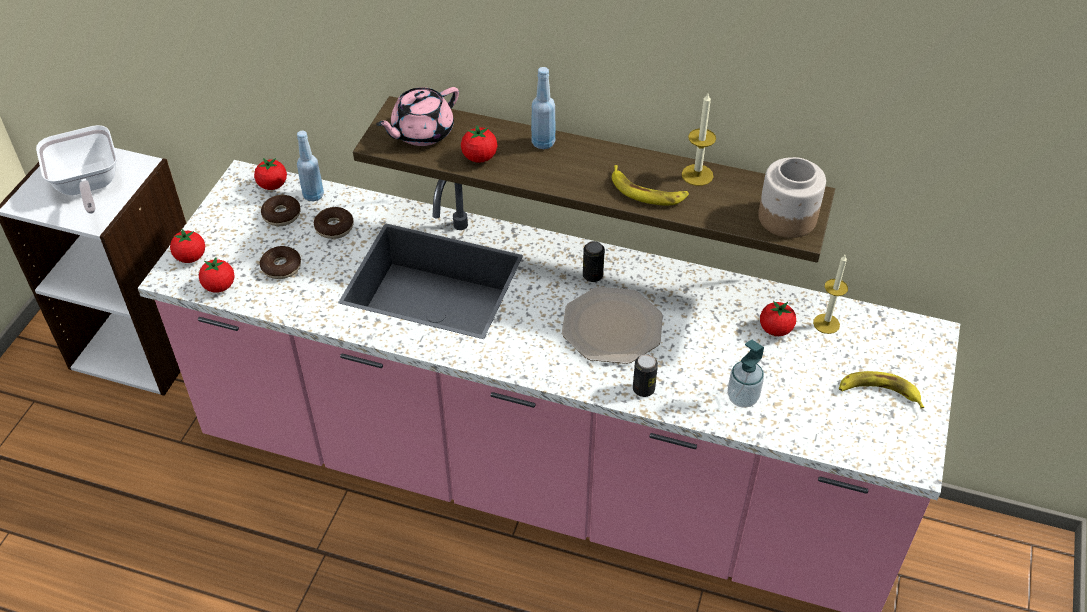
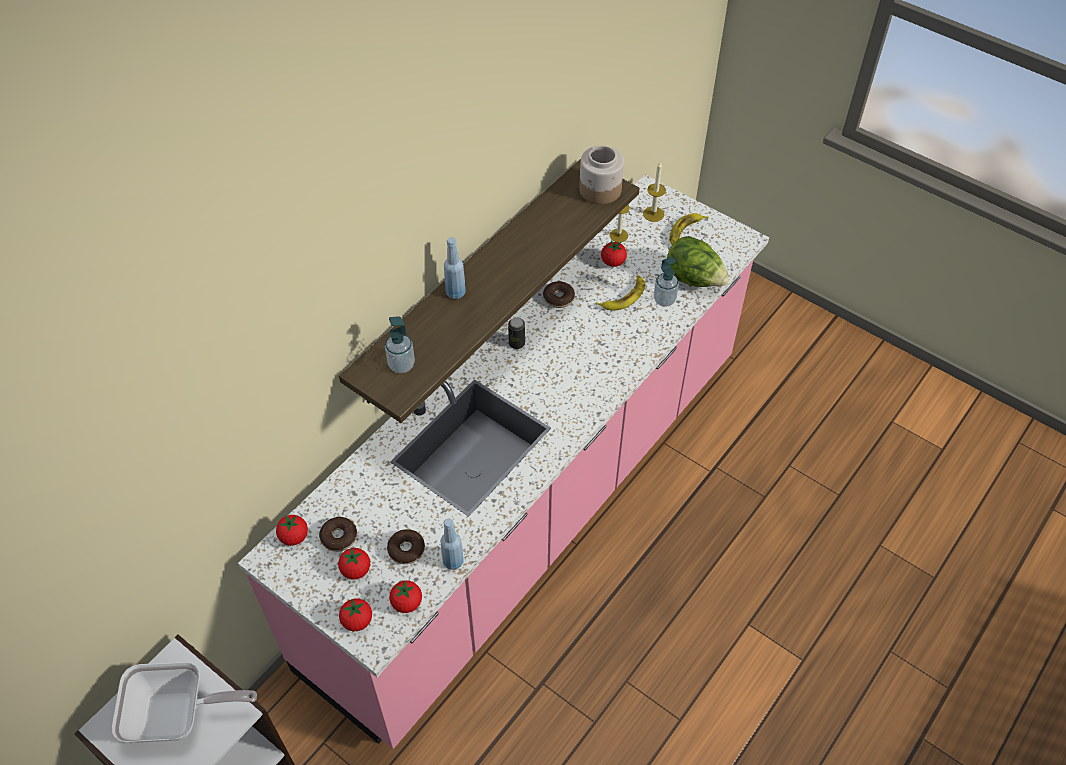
camera: 70 degrees left, 5 degrees up
blue bottle [297,131,324,201] -> blue bottle moved to [440,518,464,570]
donut [313,207,353,239] -> donut moved to [543,281,575,308]
pink teapot [376,87,459,146] -> soap dispenser [385,316,415,373]
tomato [461,124,497,163] -> tomato moved to [338,548,370,580]
plate [562,287,663,364] -> none
banana [612,165,689,206] -> banana moved to [596,275,646,310]
can [633,354,658,397] -> none
candle [682,93,716,186] -> candle moved to [643,162,666,222]
none -> lettuce [667,236,730,287]

